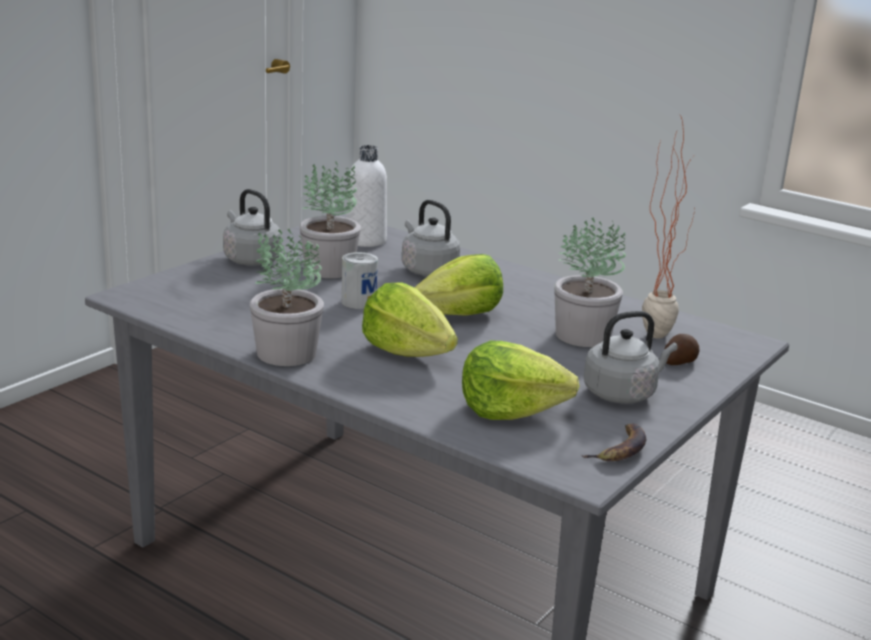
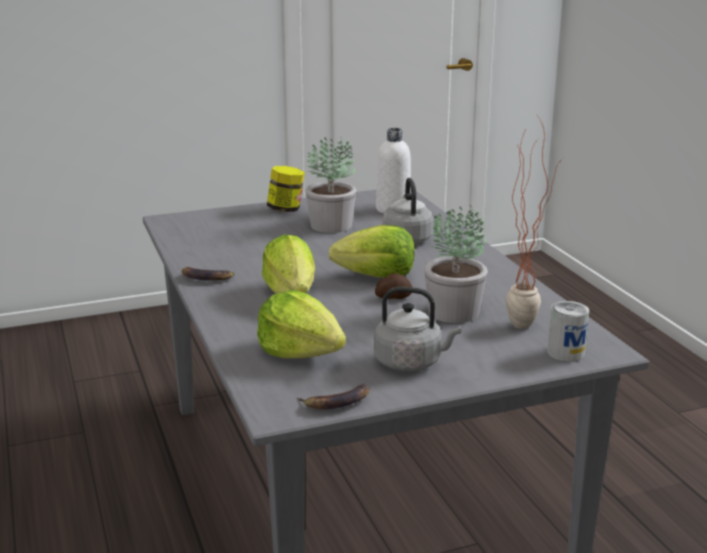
camera: 35 degrees right, 0 degrees up
grey kettle [223,189,282,265] -> jar [267,166,305,212]
potted plant [250,229,324,366] -> banana [182,267,234,280]
can [341,252,378,309] -> can moved to [547,301,589,362]
potato [664,334,700,365] -> potato moved to [375,273,412,299]

